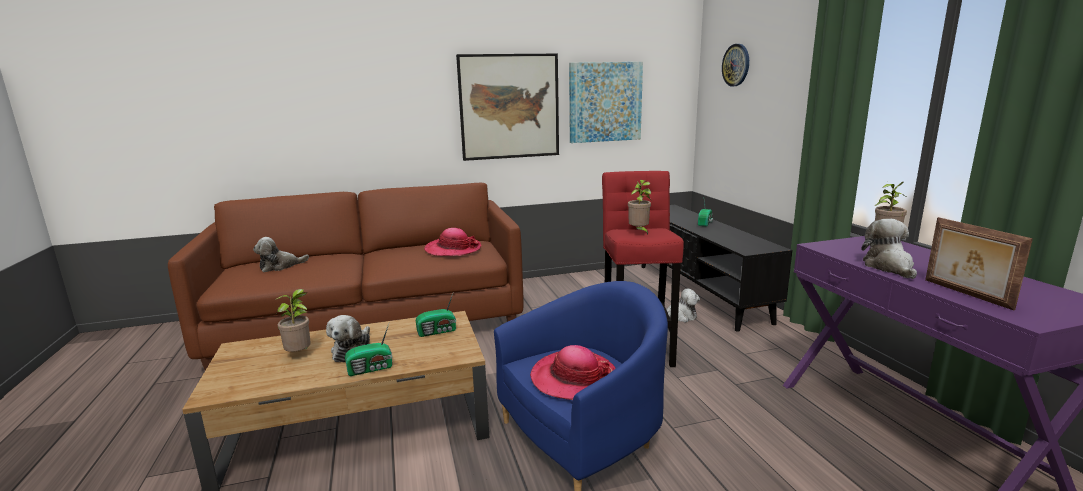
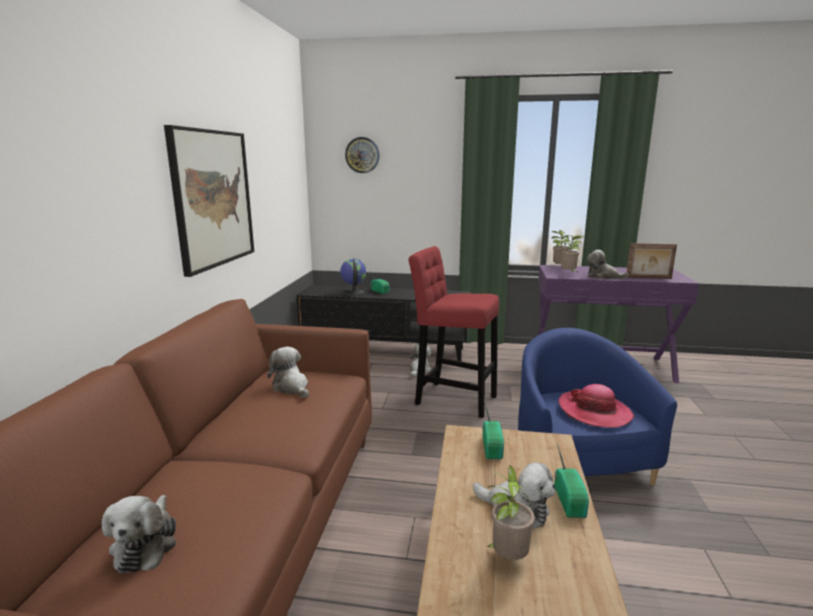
camera: 65 degrees left, 0 degrees up
hat [424,228,481,256] -> plush toy [268,347,309,398]
picture [569,62,643,143] -> none
potted plant [628,180,651,235] -> potted plant moved to [561,235,584,271]
none -> globe [340,258,366,295]

